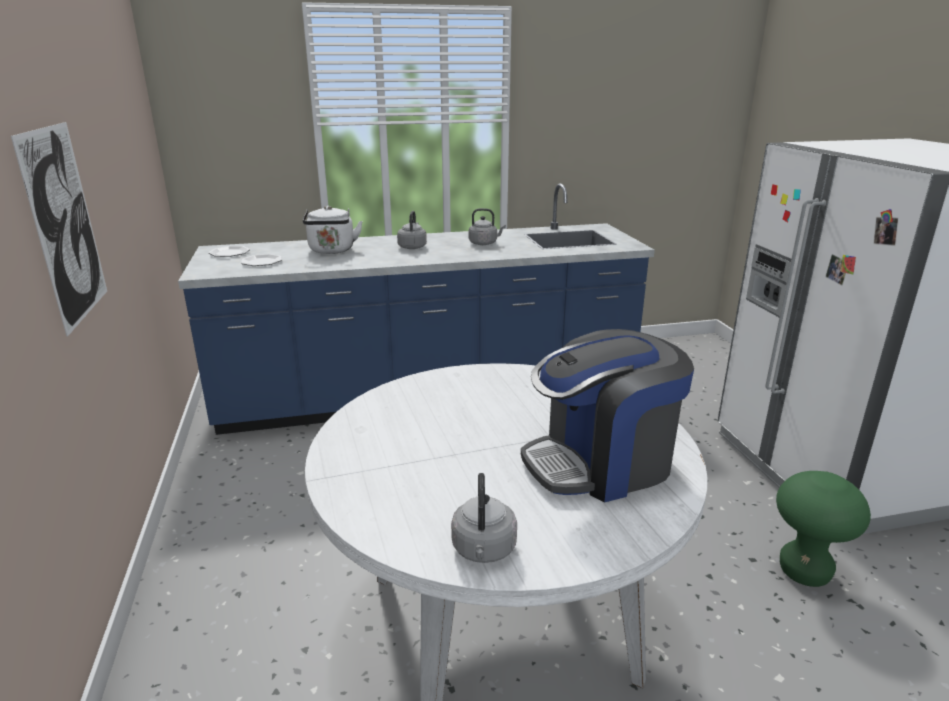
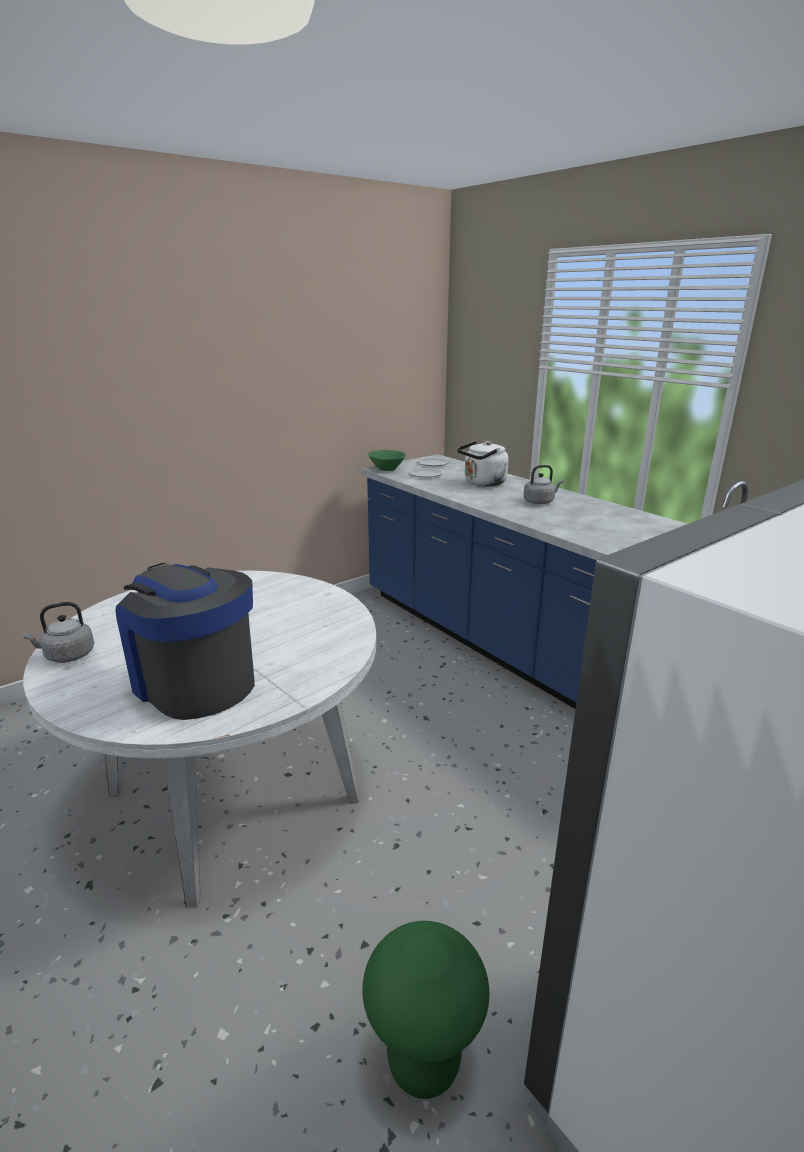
camera: 65 degrees right, 0 degrees up
picture [11,122,107,337] -> none
grey kettle [469,208,506,245] -> none
none -> green bowl [368,450,405,471]

